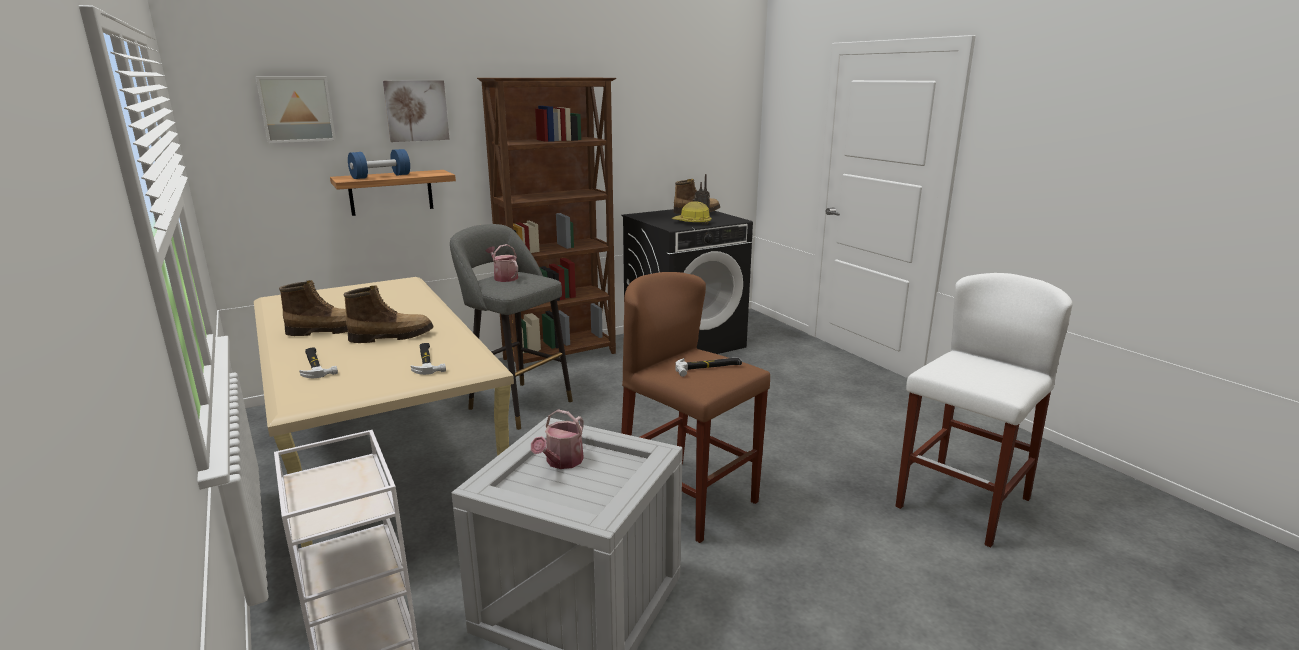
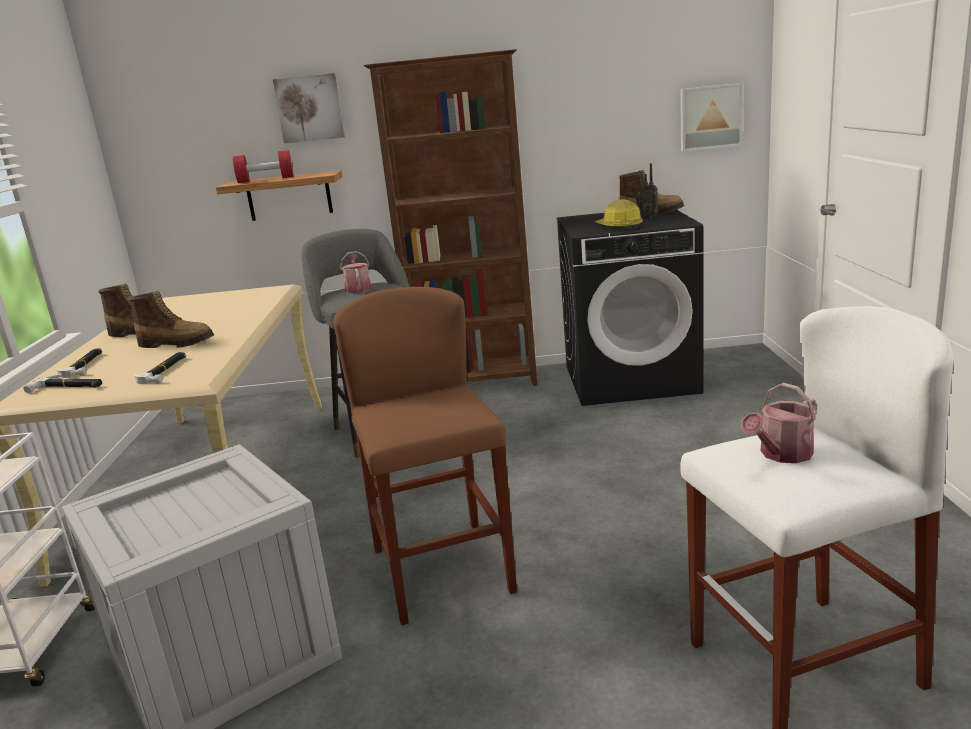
camera: 30 degrees right, 0 degrees up
picture [256,77,336,143] -> picture moved to [680,83,743,151]
blue dumbbell [348,149,410,179] -> red dumbbell [233,150,293,183]
watering can [531,409,584,469] -> watering can moved to [741,383,817,463]
hammer [675,357,742,377] -> hammer moved to [24,375,102,393]

